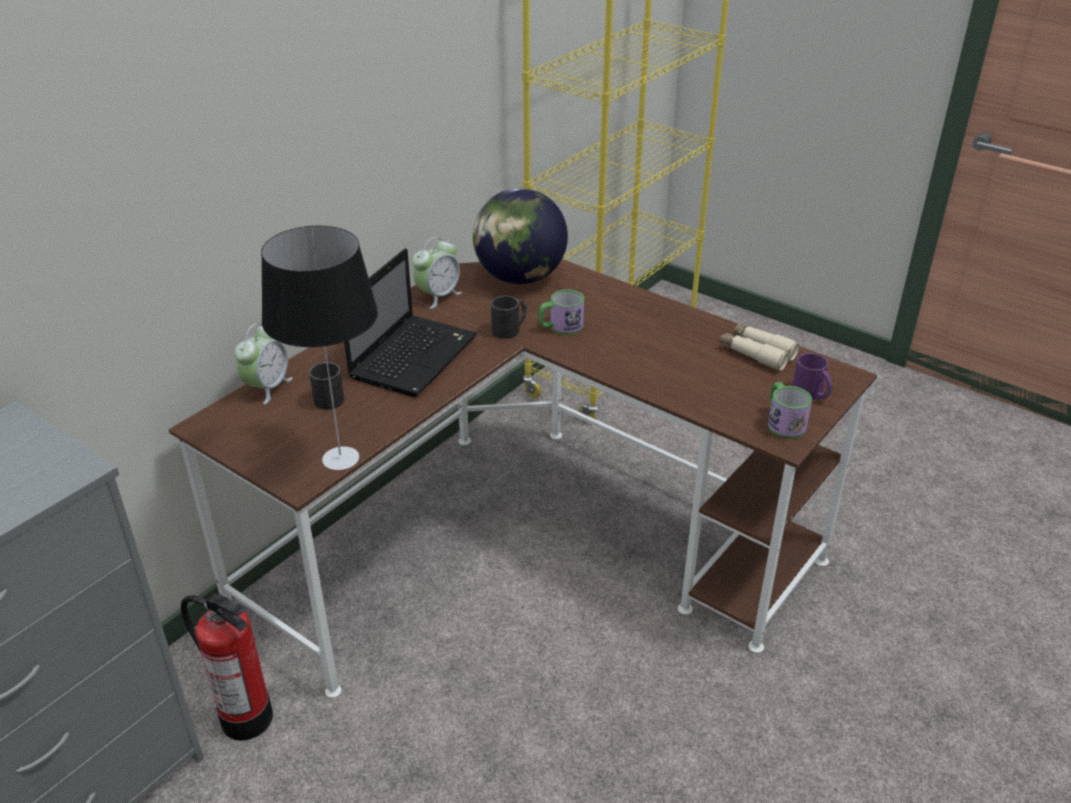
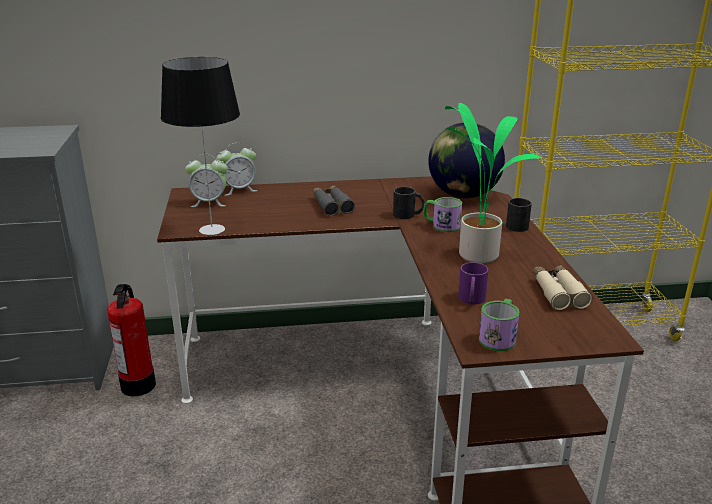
camera: 45 degrees right, 10 degrees down
black mug [309,362,344,410] -> black mug moved to [506,198,532,232]
laptop [344,249,477,397] -> grey binoculars [313,186,355,216]
alarm clock [412,237,462,309] -> alarm clock moved to [185,154,227,207]
purple mug [792,353,832,400] -> purple mug moved to [458,262,488,305]
none -> potted plant [445,103,541,263]

